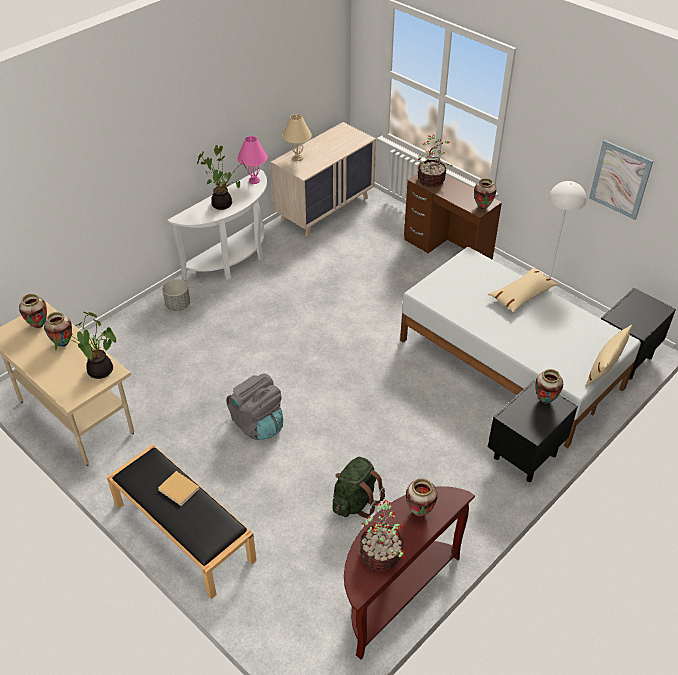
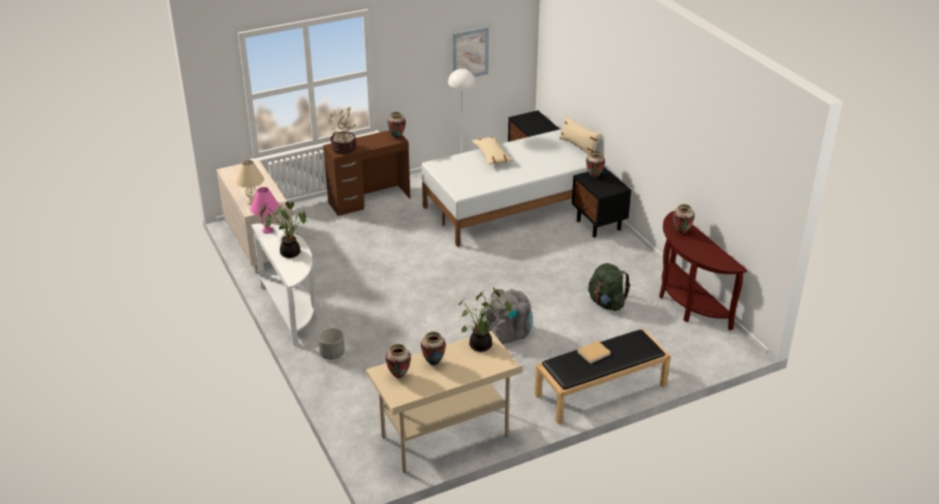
camera: 70 degrees left, 10 degrees down
potted plant [360,499,405,572] -> none

